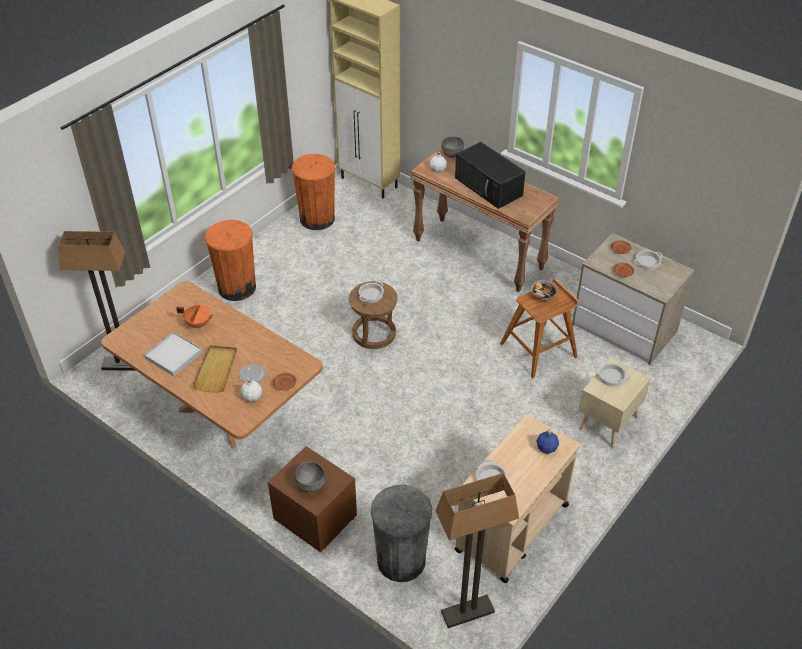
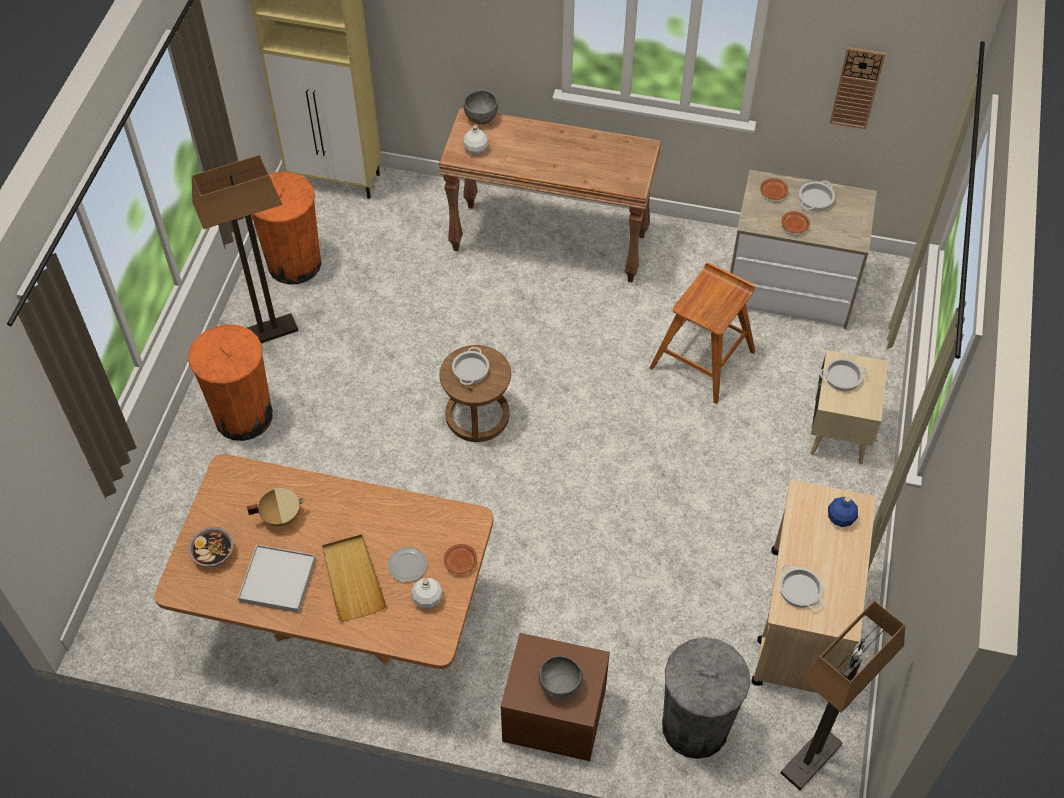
camera: 25 degrees left, 10 degrees up
floor lamp [58,231,136,371] -> floor lamp moved to [192,155,298,343]
orange cooking pot [176,305,214,328] -> beige cooking pot [247,488,305,527]
black microwave [455,142,526,209] -> none
bowl [531,280,558,301] -> bowl moved to [188,527,233,567]
none -> wall clock [830,47,886,129]

